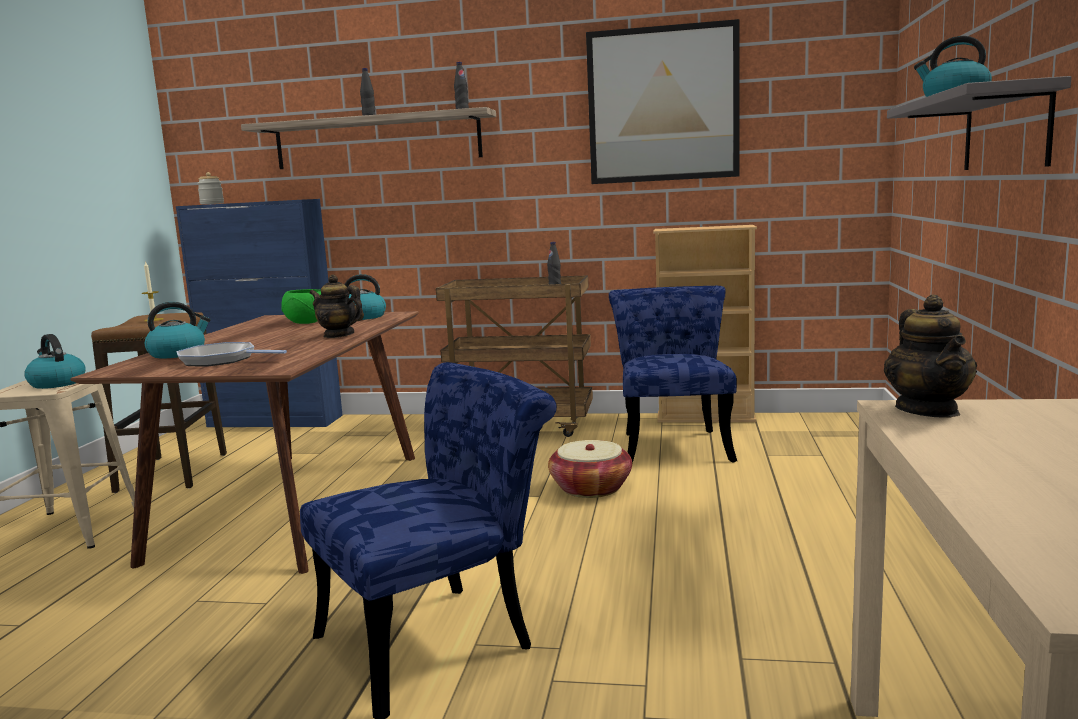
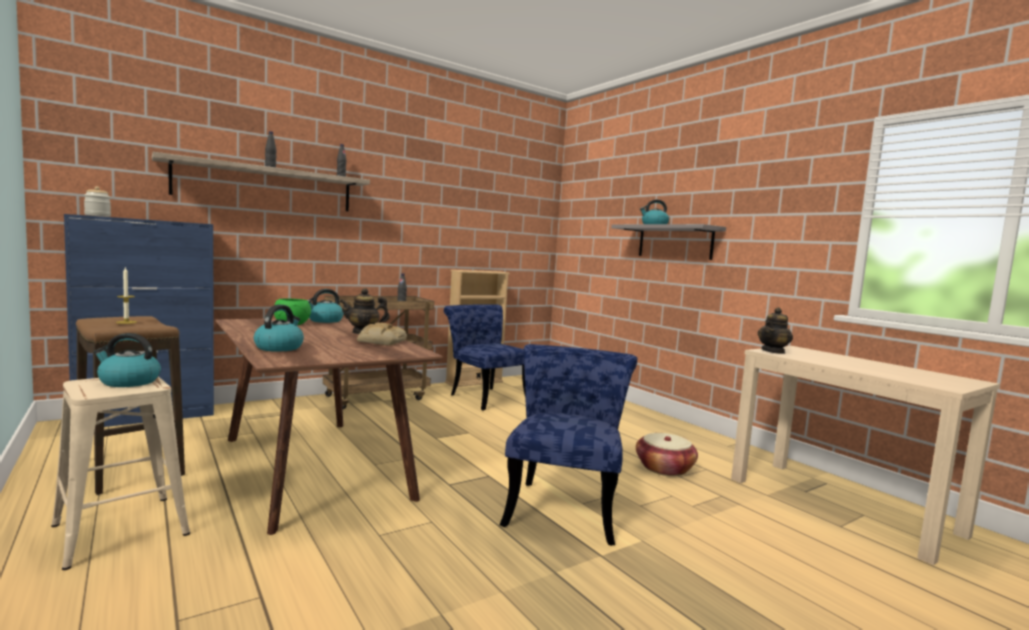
camera: 45 degrees left, 5 degrees down
frying pan [176,342,287,367] -> none
basket [548,440,632,498] -> basket moved to [636,433,698,476]
picture [586,19,740,184] -> none
teapot [884,295,977,418] -> teapot turned 90 degrees clockwise [758,307,793,354]
none -> bread [357,322,407,345]

